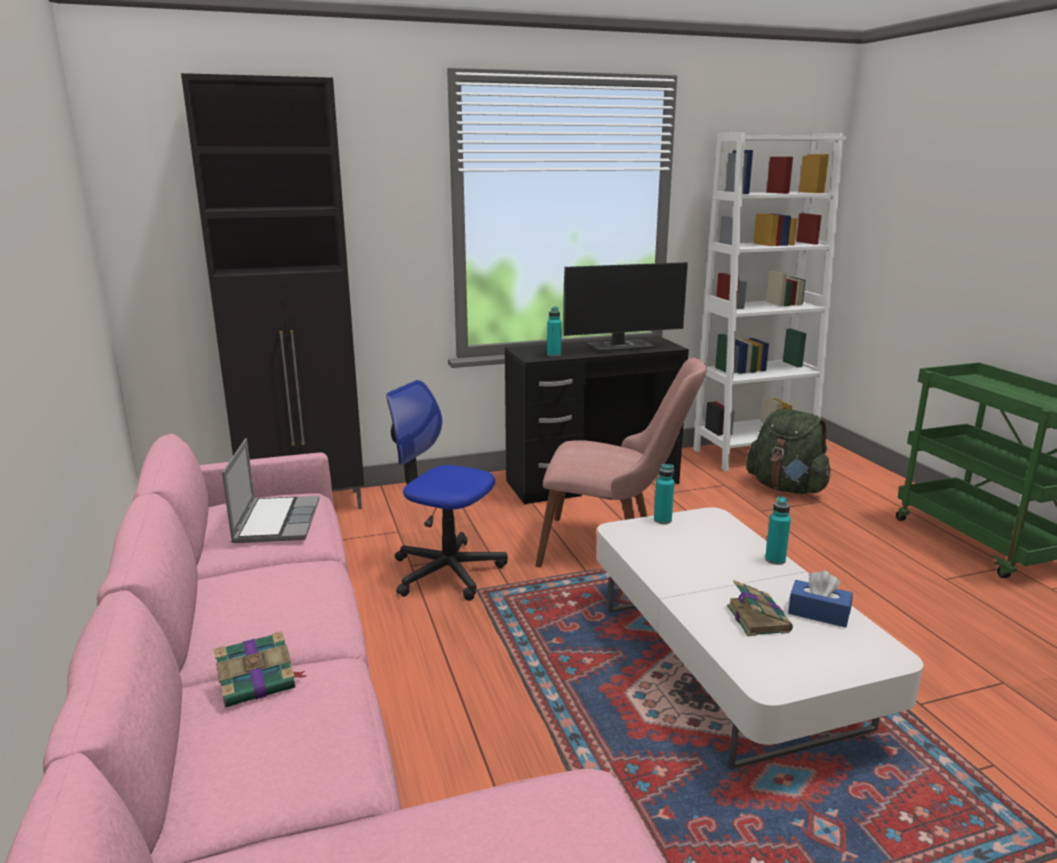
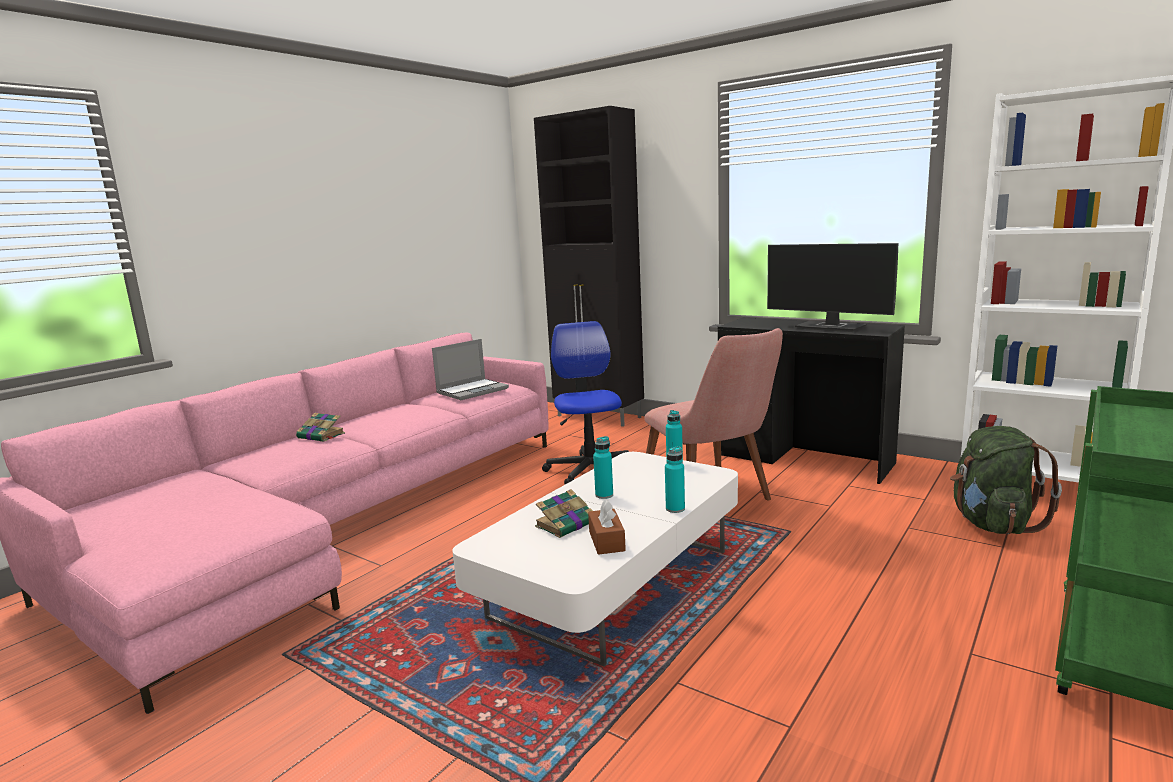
camera: 55 degrees right, 5 degrees down
turquoise bottle [547,307,562,357] -> turquoise bottle moved to [593,436,613,499]
blue tissue box [788,571,853,628] -> brown tissue box [588,500,626,555]

